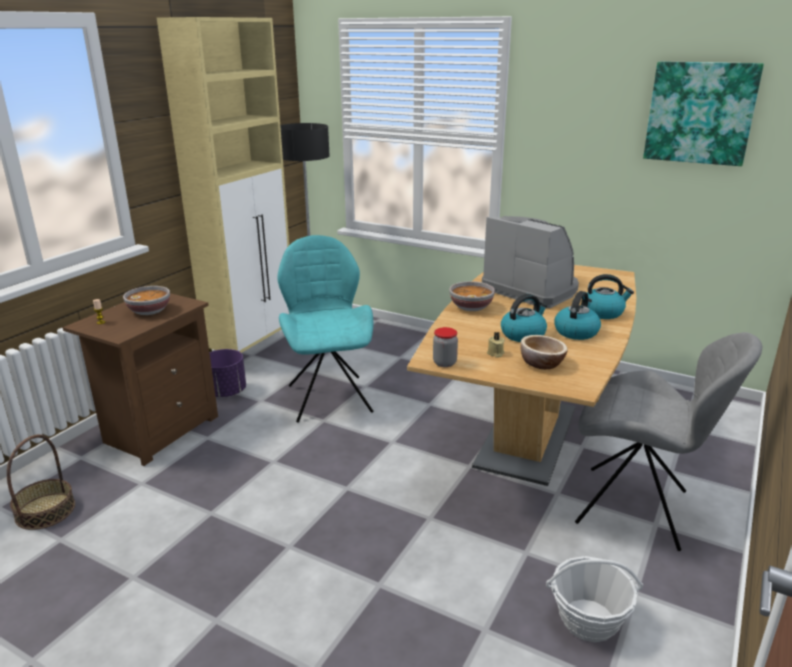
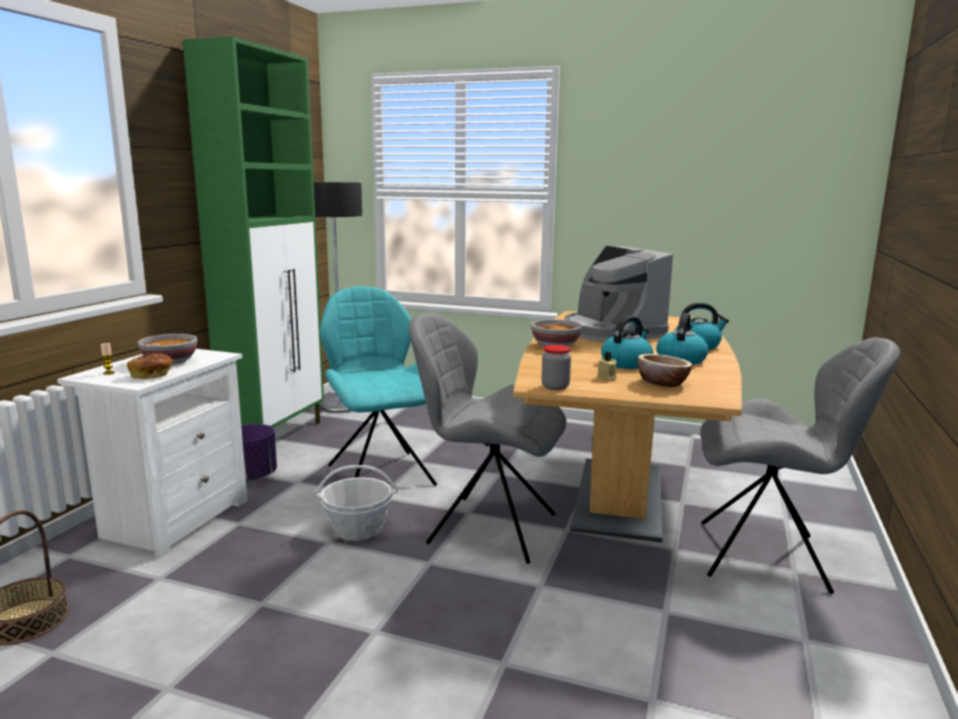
camera: 10 degrees left, 10 degrees down
brown nightstand [63,293,218,466] -> white nightstand [57,349,247,559]
beige cabinet [157,17,289,353] -> green cabinet [183,36,324,428]
coffee machine [482,216,579,308] -> coffee machine turned 150 degrees counterclockwise [565,246,673,342]
basket [546,556,643,642] -> basket moved to [314,465,398,541]
picture [643,61,764,166] -> none
none -> bread [127,353,173,379]
none -> grey chair [409,313,567,564]

